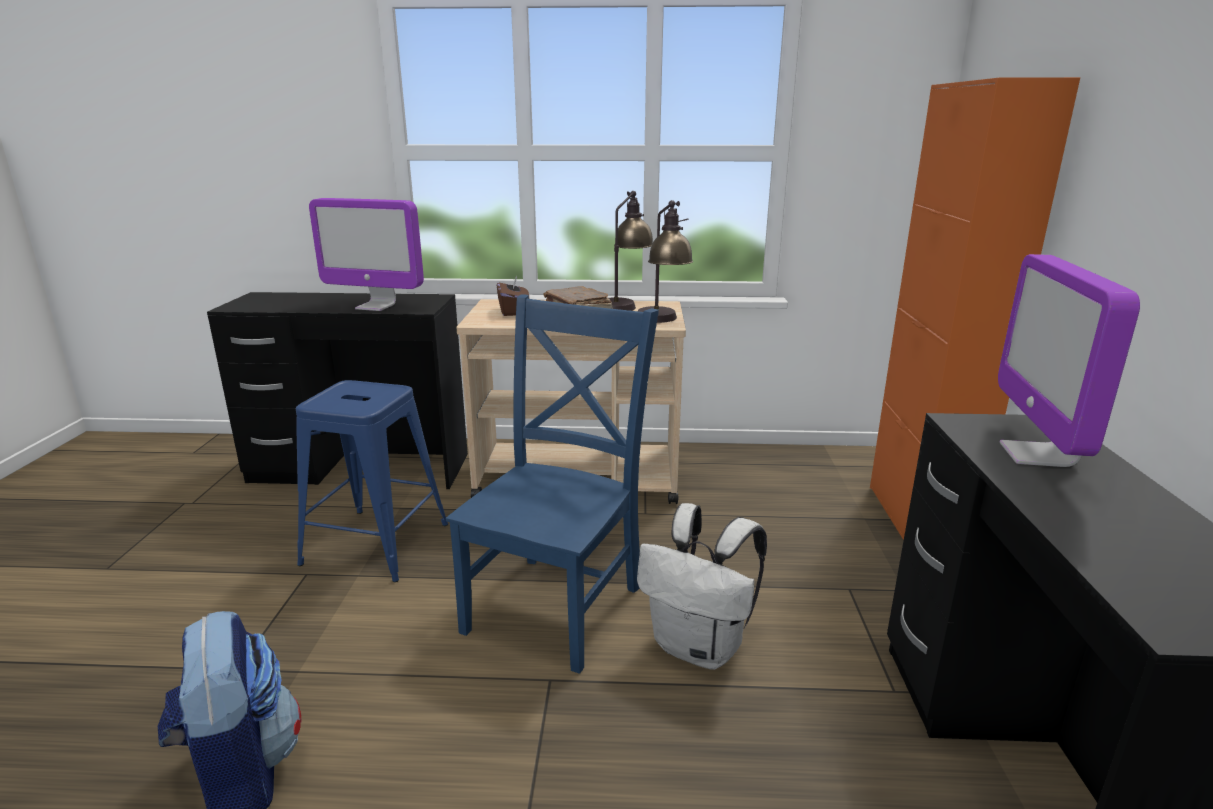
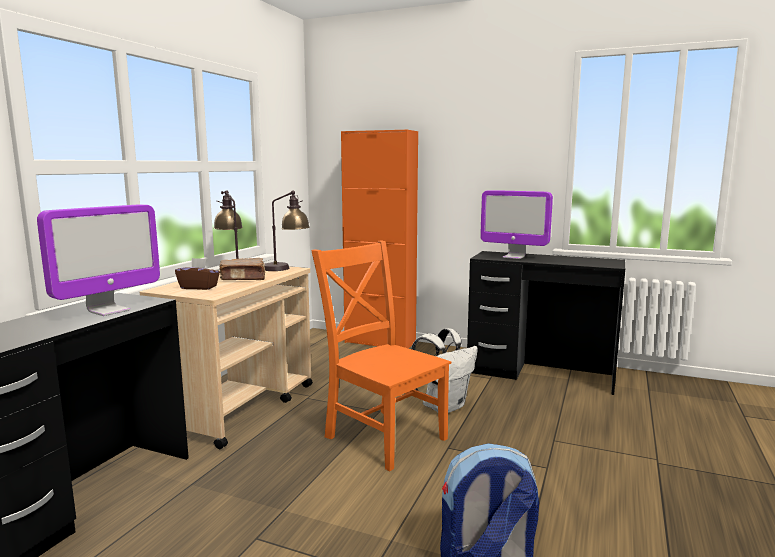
camera: 70 degrees left, 10 degrees down
blue stool [296,380,448,582] -> none
blue chair [446,294,659,674] -> orange chair [311,241,451,471]

